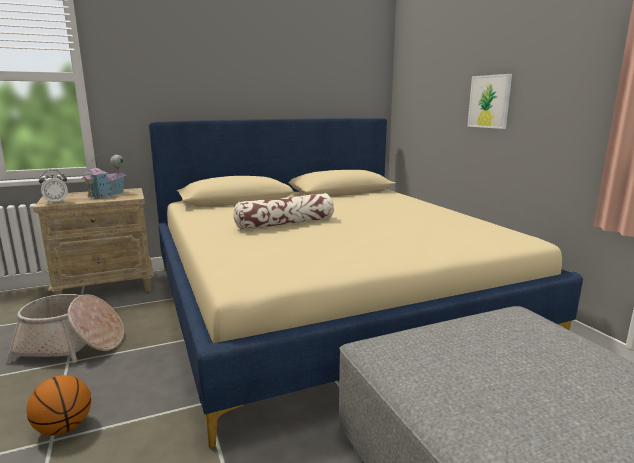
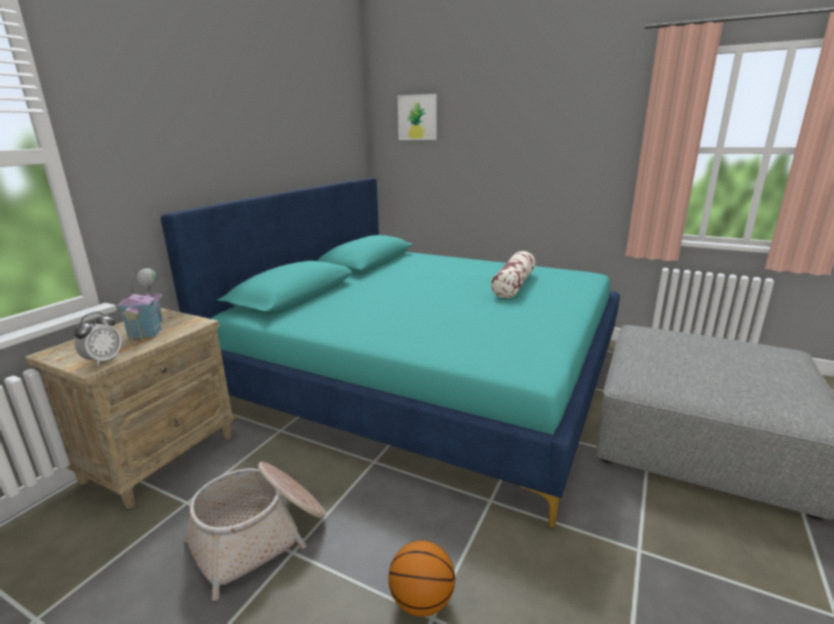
camera: 40 degrees left, 5 degrees up
beige bed [149,118,583,448] -> turquoise bed [161,178,620,528]
pillow [233,193,334,230] -> pillow moved to [491,251,536,298]
picture [467,74,512,129] -> picture moved to [398,94,437,140]

